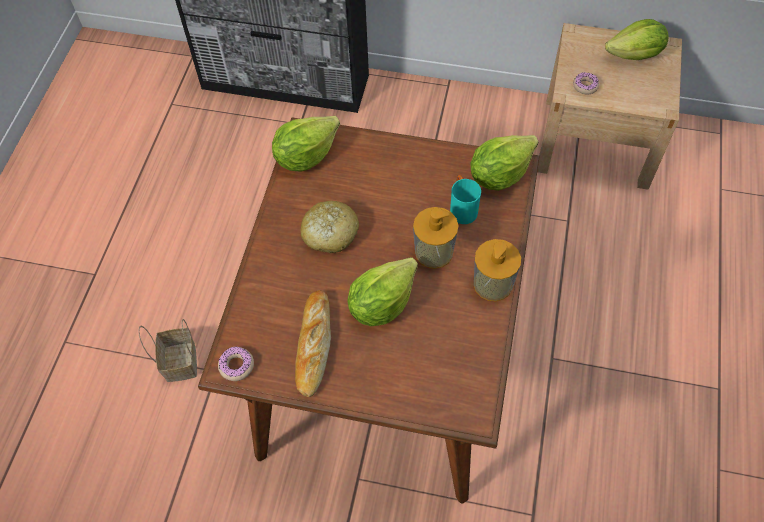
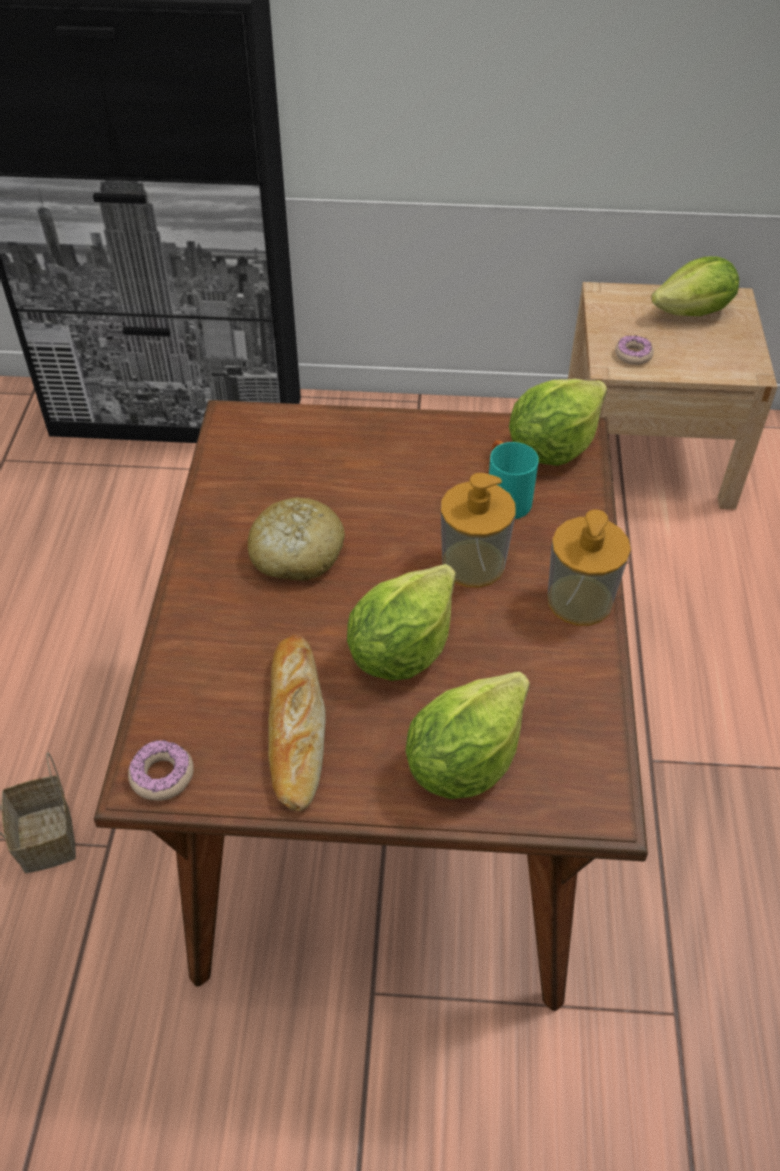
camera: 10 degrees left, 10 degrees down
lettuce [272,116,340,172] -> lettuce moved to [405,672,530,799]

